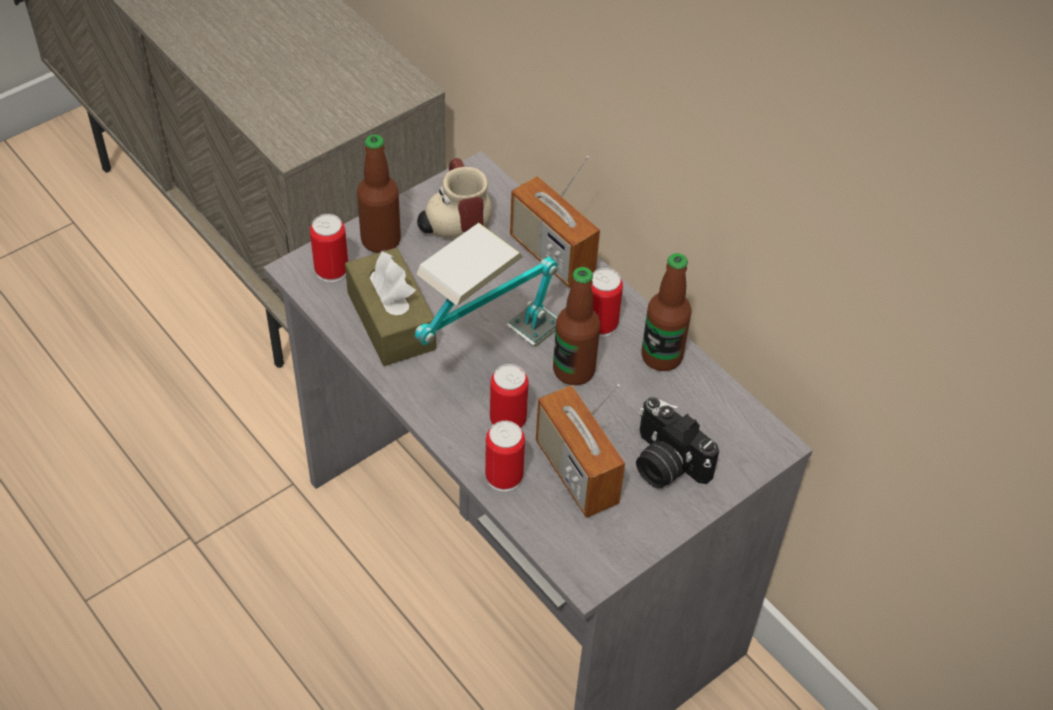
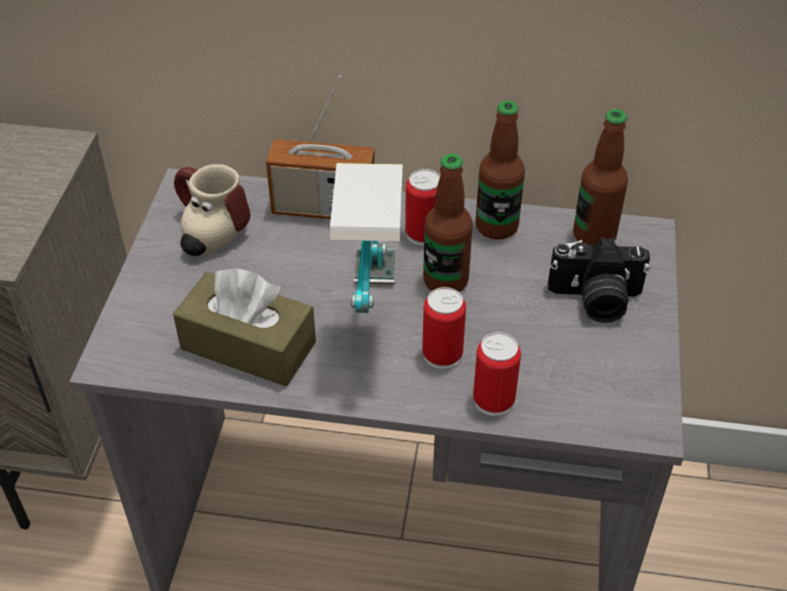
camera: 40 degrees left, 5 degrees down
can [310,214,348,283] -> none
bottle [357,134,401,253] -> bottle moved to [573,109,628,245]
radio [536,384,625,518] -> none

